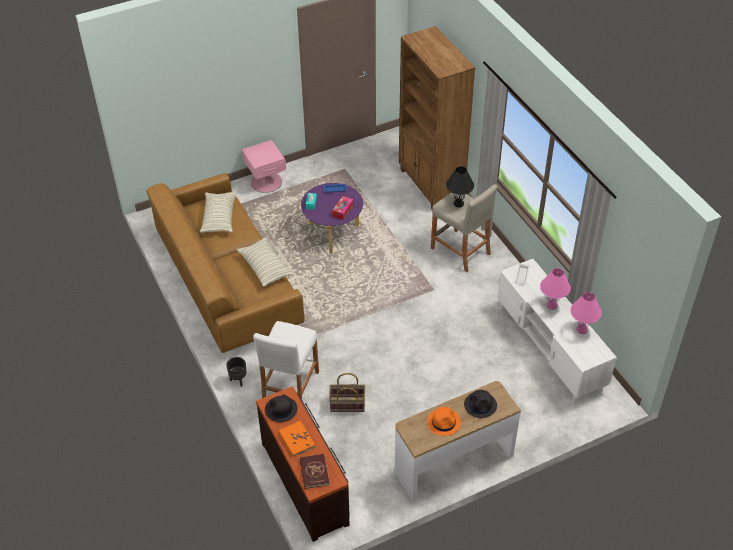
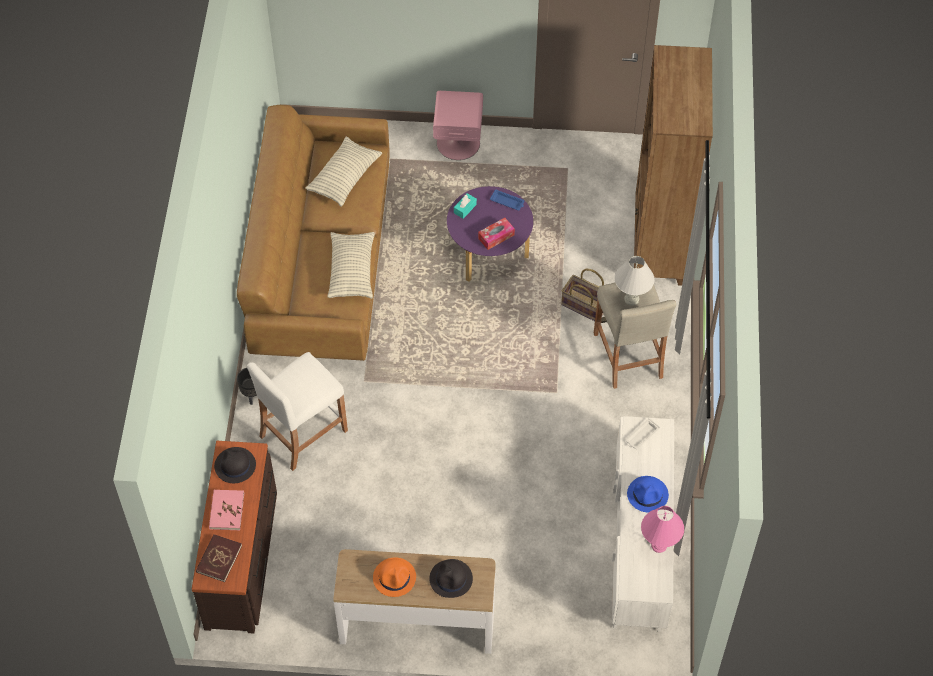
camera: 30 degrees right, 10 degrees up
orange book [279,421,315,457] -> pink book [209,490,244,530]
basket [329,373,365,412] -> basket moved to [561,269,604,321]
black table lamp [446,166,474,207] -> white table lamp [615,256,655,306]
pink table lamp [540,268,571,310] -> blue hat [627,476,669,513]

